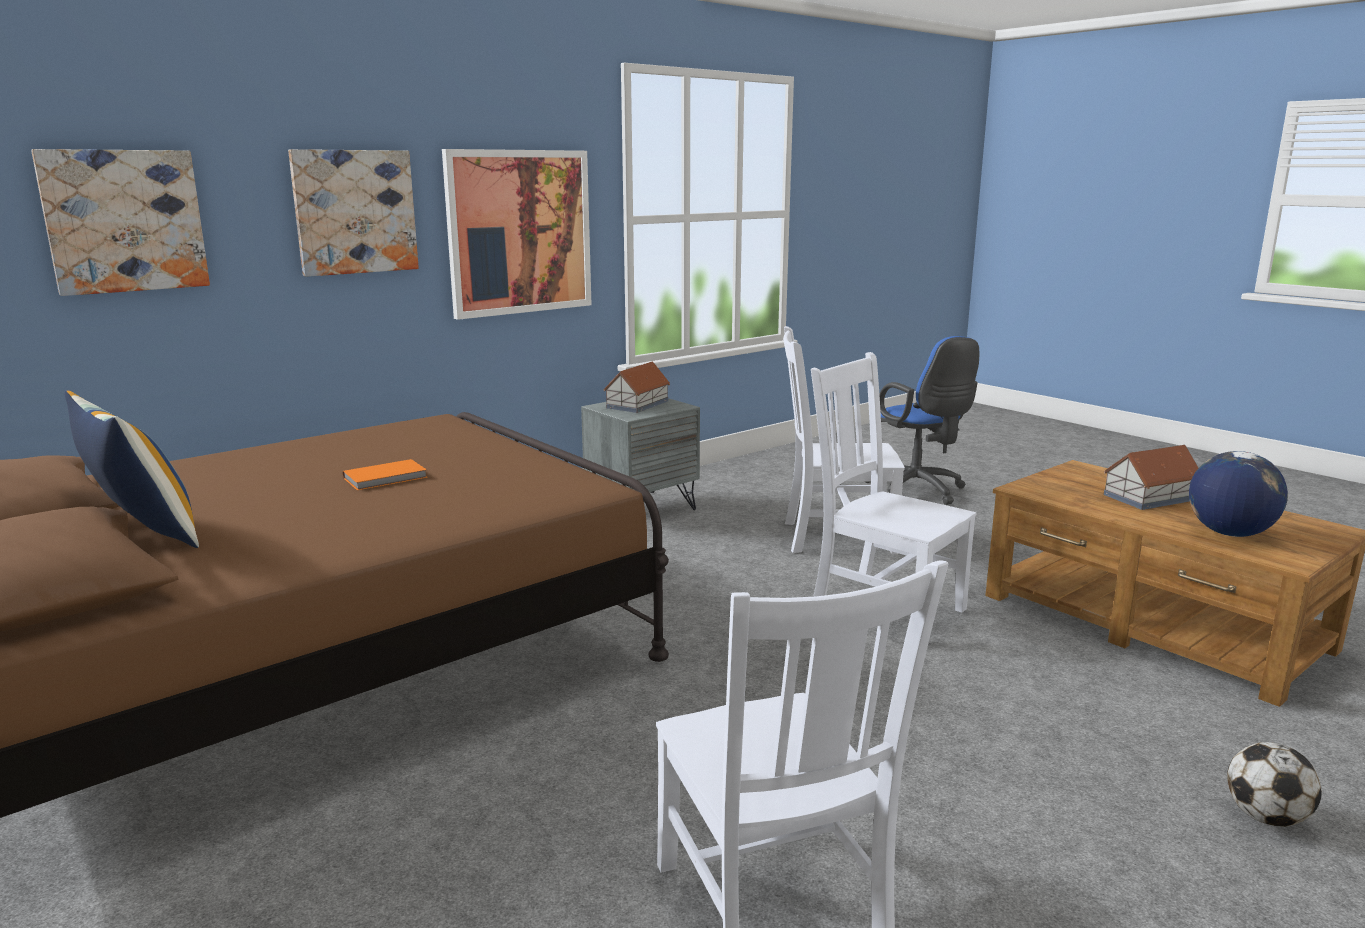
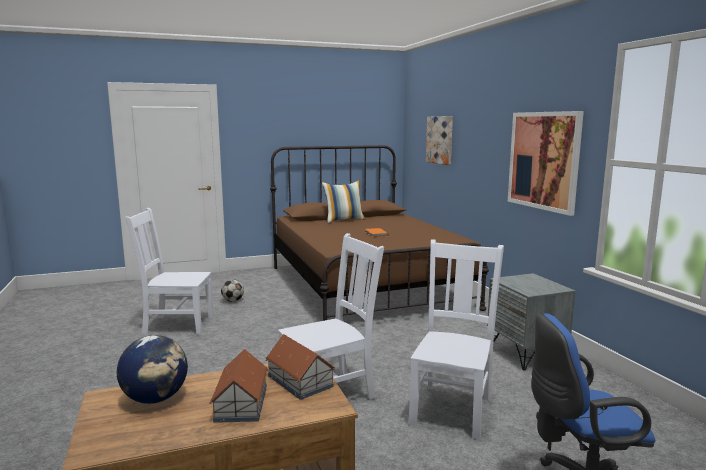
camera: 110 degrees right, 5 degrees down
picture [288,149,419,277] -> none
toy house [604,362,670,413] -> toy house moved to [266,334,335,400]
football [1227,742,1322,827] -> football moved to [221,279,244,302]

